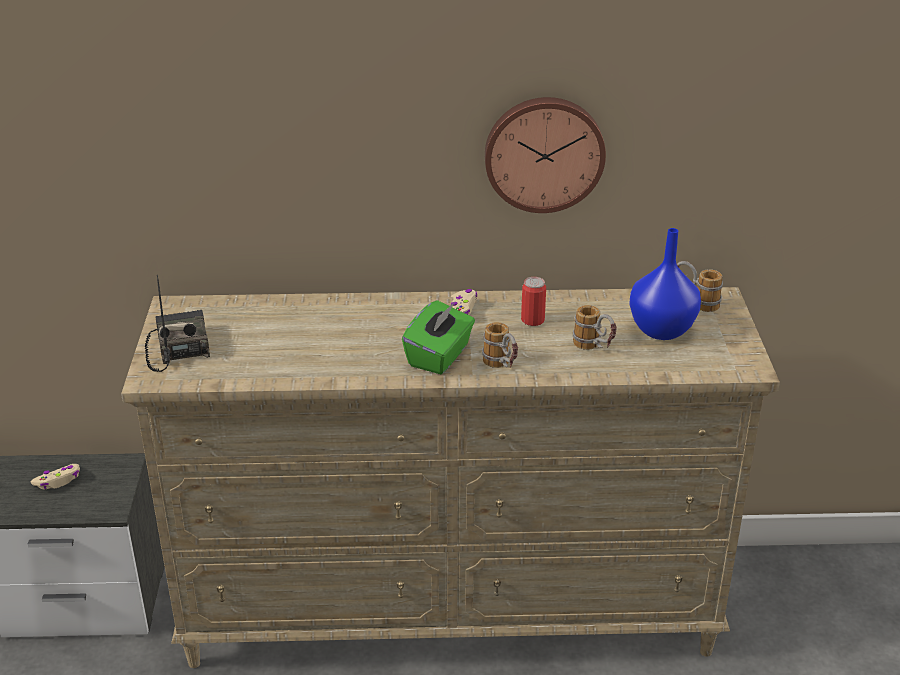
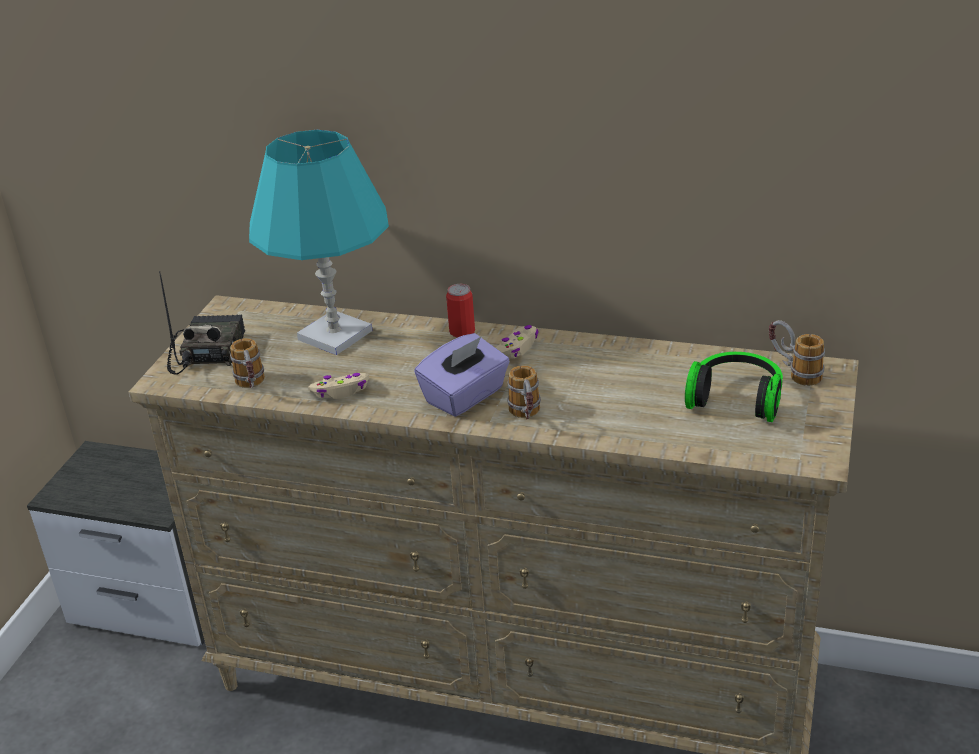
camera: 20 degrees right, 0 degrees up
beige game controller [31,464,80,490] -> beige game controller moved to [308,373,369,399]
green tissue box [402,300,475,374] -> purple tissue box [414,333,510,417]
wall clock [485,97,606,213] -> none
can [521,277,546,326] -> can moved to [446,284,475,338]
mug [573,305,617,350] -> mug moved to [230,338,265,388]
blue vase [629,228,701,340] -> headphones [685,352,783,422]
none -> turquoise table lamp [249,130,389,355]

